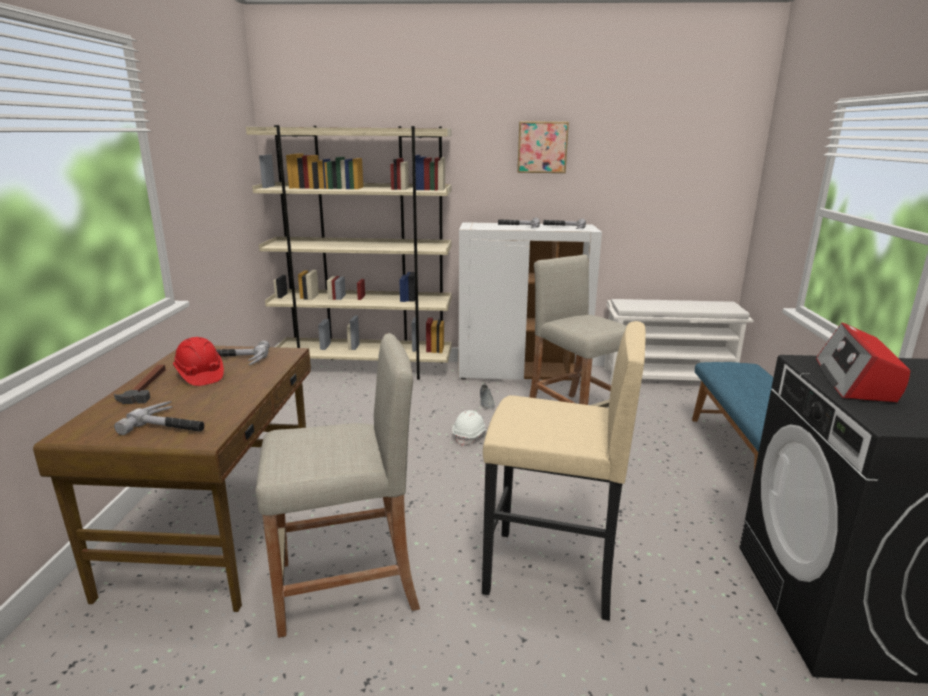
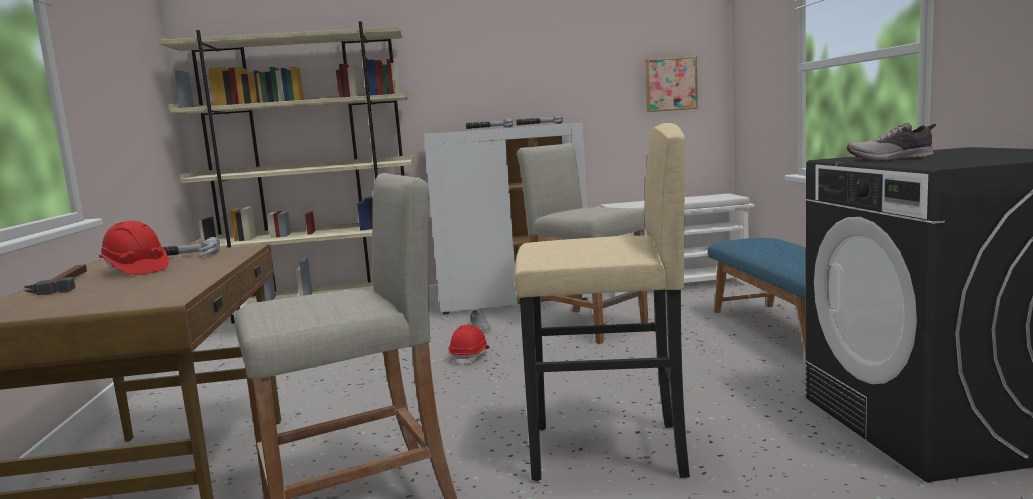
camera: 10 degrees left, 10 degrees down
hammer [114,401,204,435] -> none
white hard hat [452,410,486,446] -> red hard hat [448,325,490,366]
picture [517,121,569,173] -> picture moved to [645,56,698,112]
radio [816,323,910,402] -> shoe [847,123,936,161]

